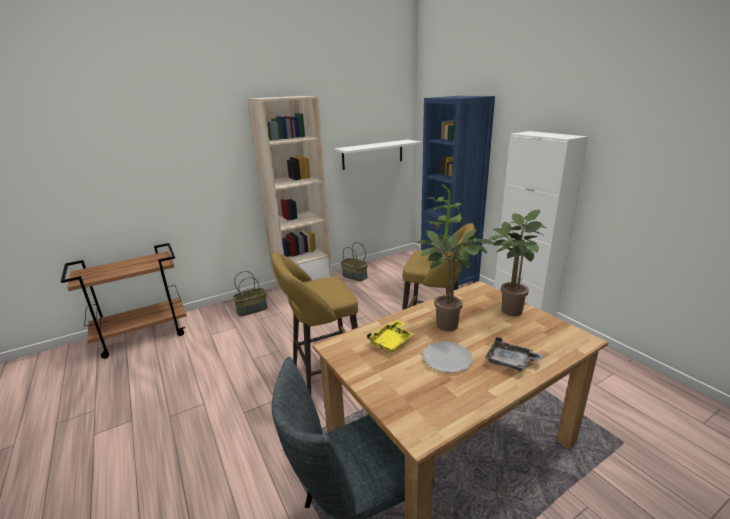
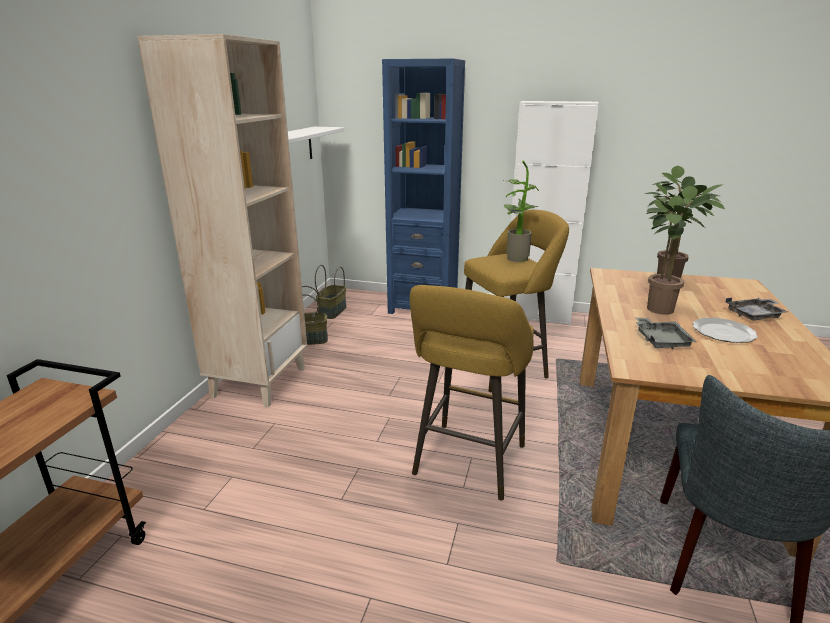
camera: 45 degrees left, 0 degrees up
basket [233,271,268,316] -> basket moved to [315,265,347,319]
yellow tray [367,320,414,352] -> grey tray [635,318,697,349]

